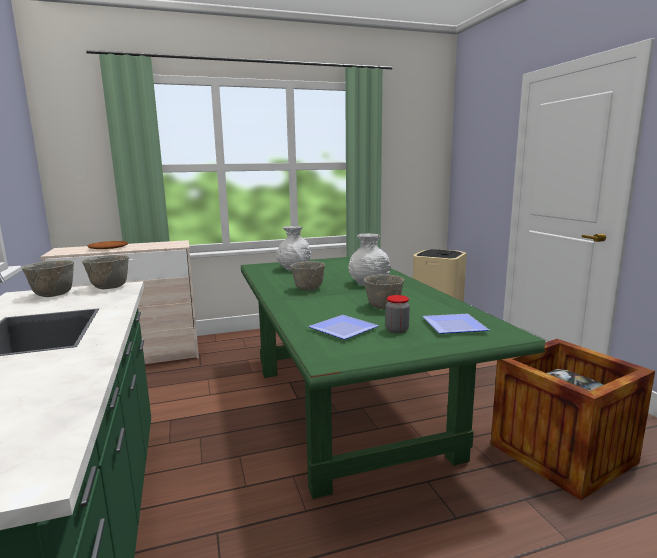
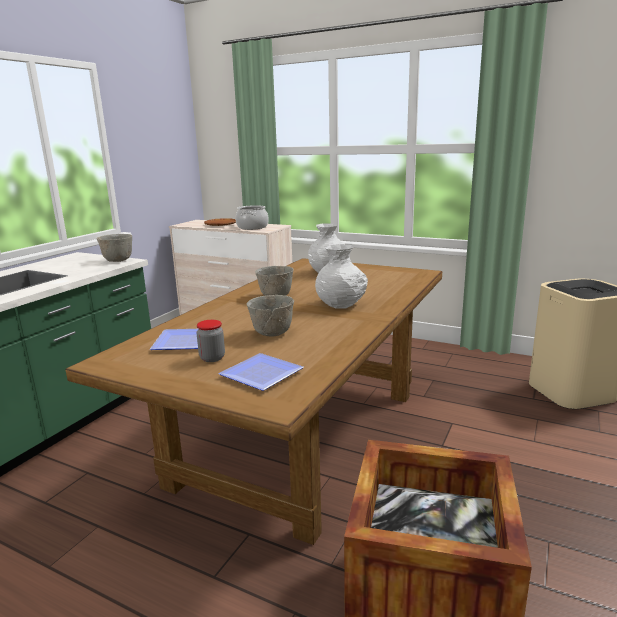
camera: 45 degrees right, 5 degrees up
grey bowl [22,260,74,297] -> none
green dining table [241,257,545,499] -> brown dining table [66,258,442,545]
none -> cooking pot [235,205,269,230]

